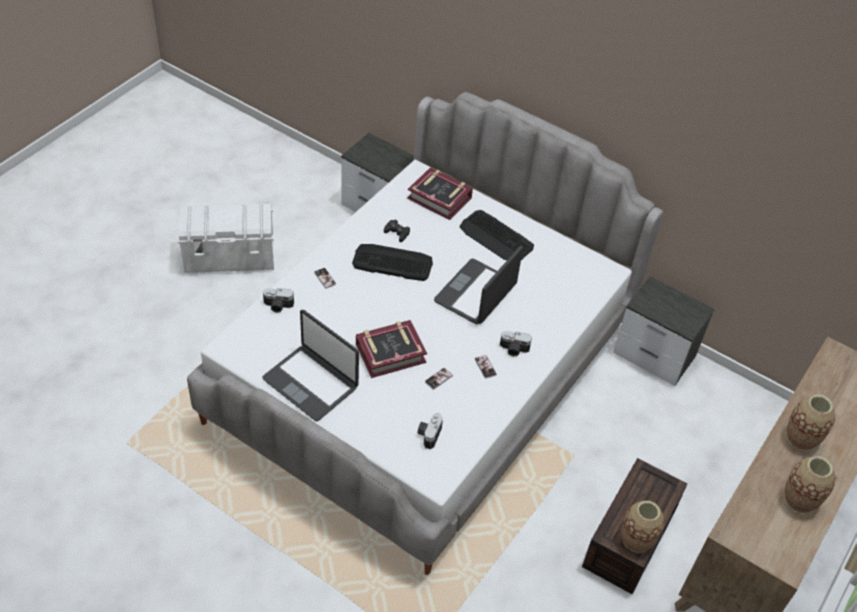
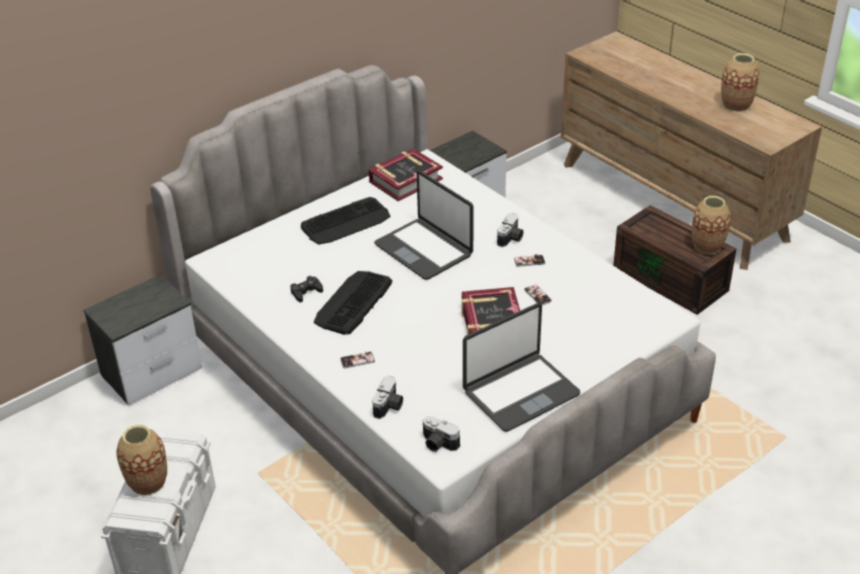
camera: 70 degrees left, 10 degrees down
book [407,167,473,220] -> book moved to [369,148,443,201]
camera [417,413,443,449] -> camera moved to [423,416,460,452]
vase [787,394,835,451] -> vase moved to [117,425,167,495]

